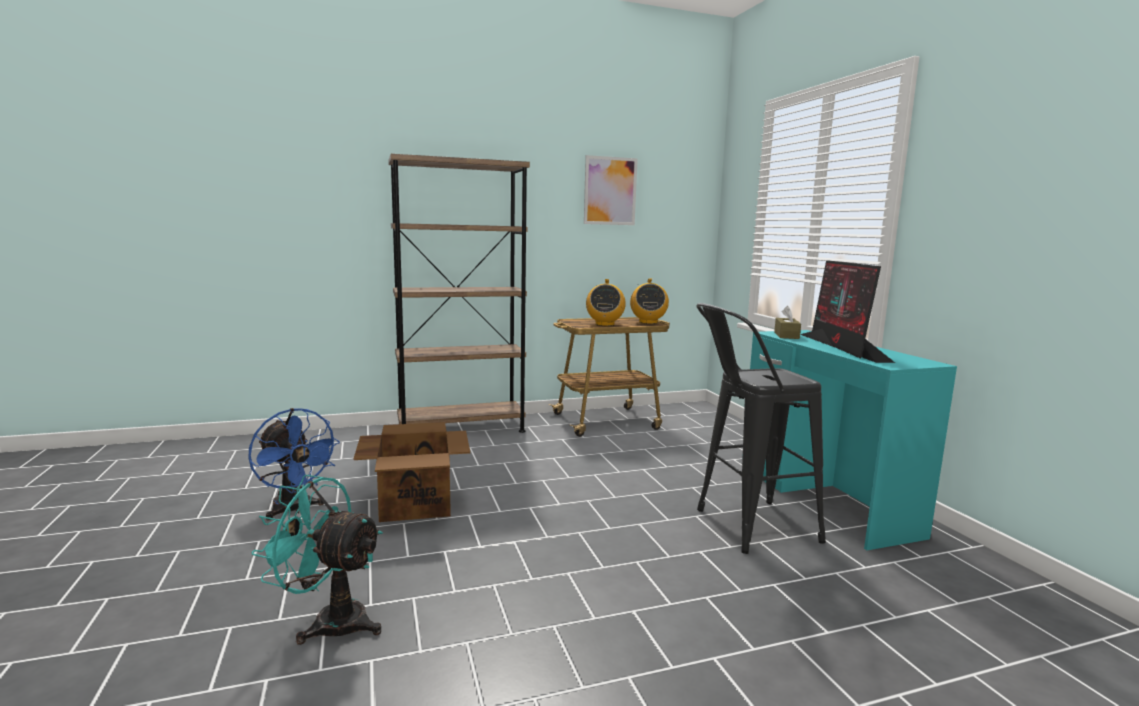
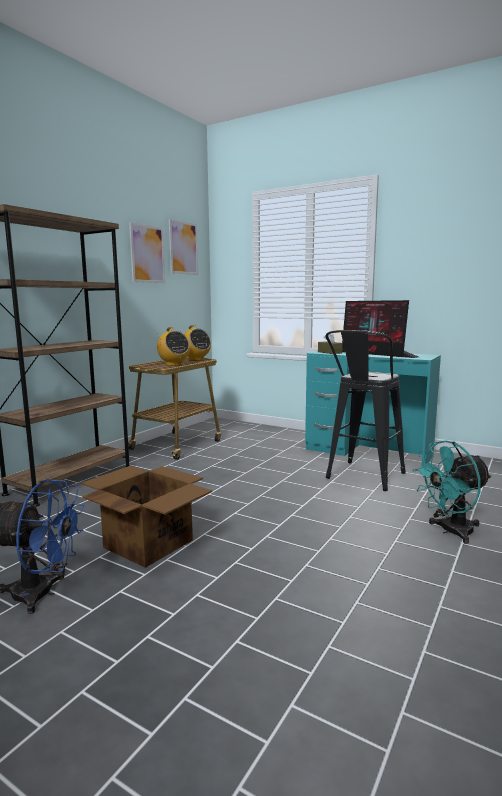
camera: 40 degrees left, 0 degrees up
turquoise fan [251,475,383,645] -> turquoise fan moved to [412,440,492,544]
none -> picture [169,219,198,275]

